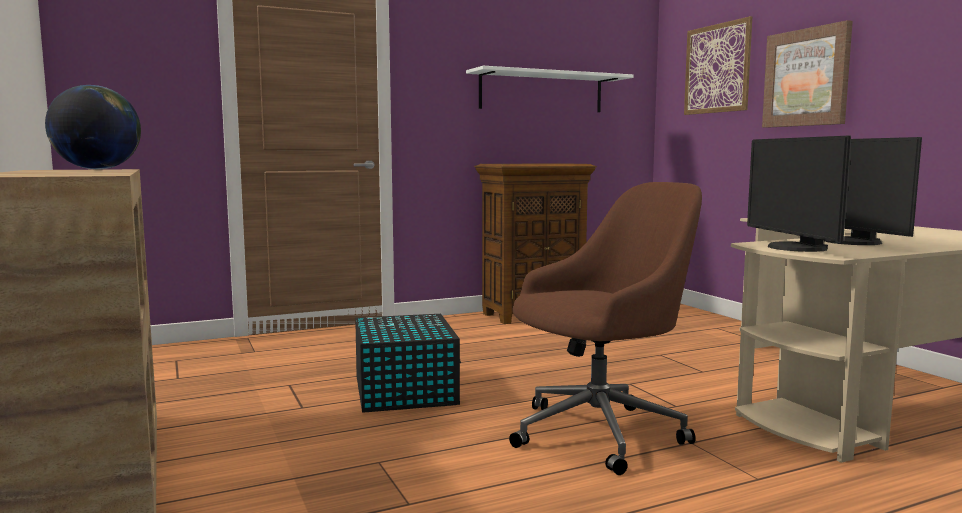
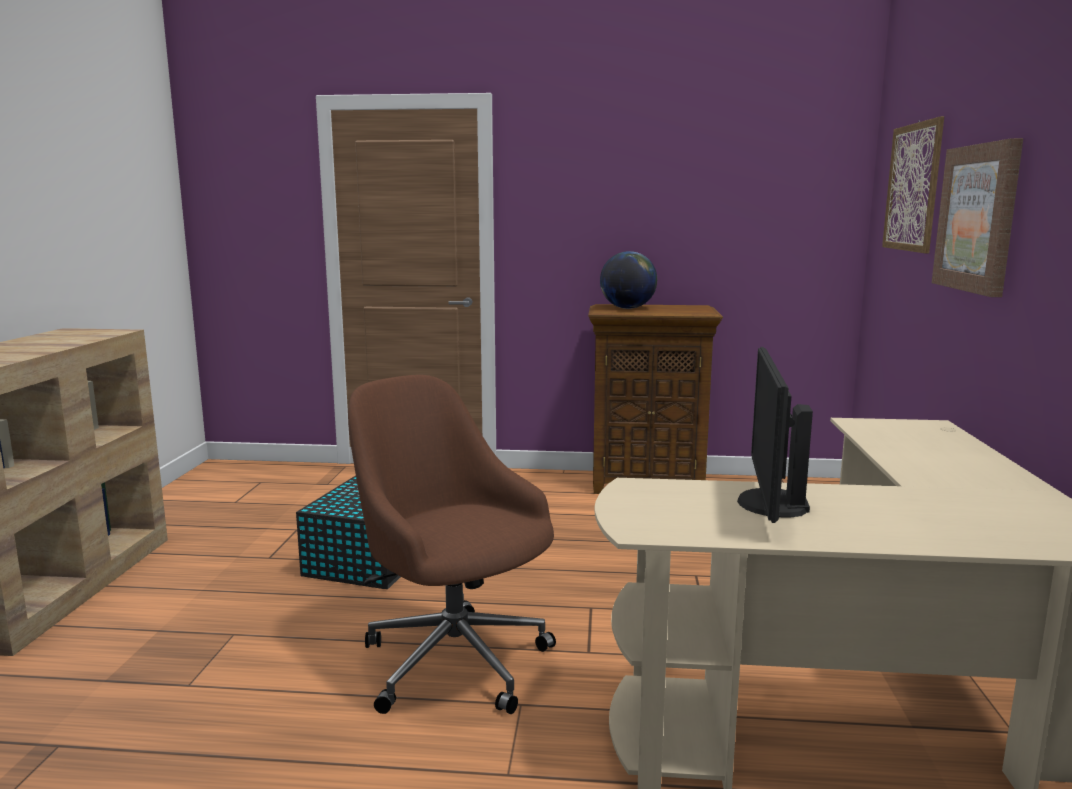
camera: 30 degrees right, 5 degrees up
globe [45,85,141,170] -> globe moved to [600,251,657,309]
white shelf [466,66,633,112] -> none
brown office chair [509,182,702,475] -> brown office chair turned 135 degrees counterclockwise [348,375,556,714]
monitor [747,136,851,252] -> none

